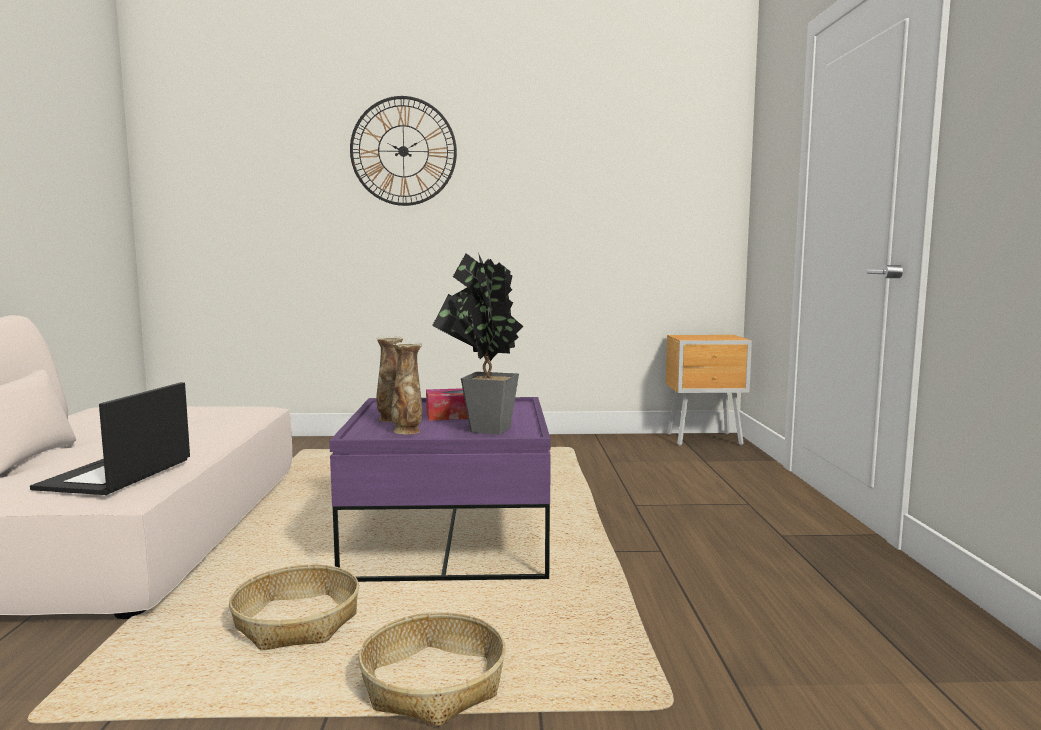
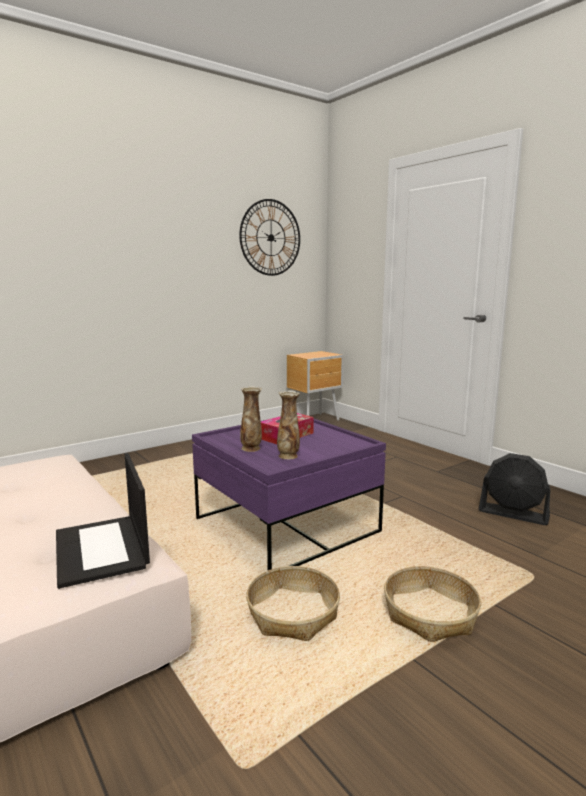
camera: 35 degrees left, 5 degrees up
wall clock [350,96,457,206] -> wall clock moved to [239,199,300,276]
potted plant [432,252,523,434] -> none
none -> black fan [479,453,550,525]

